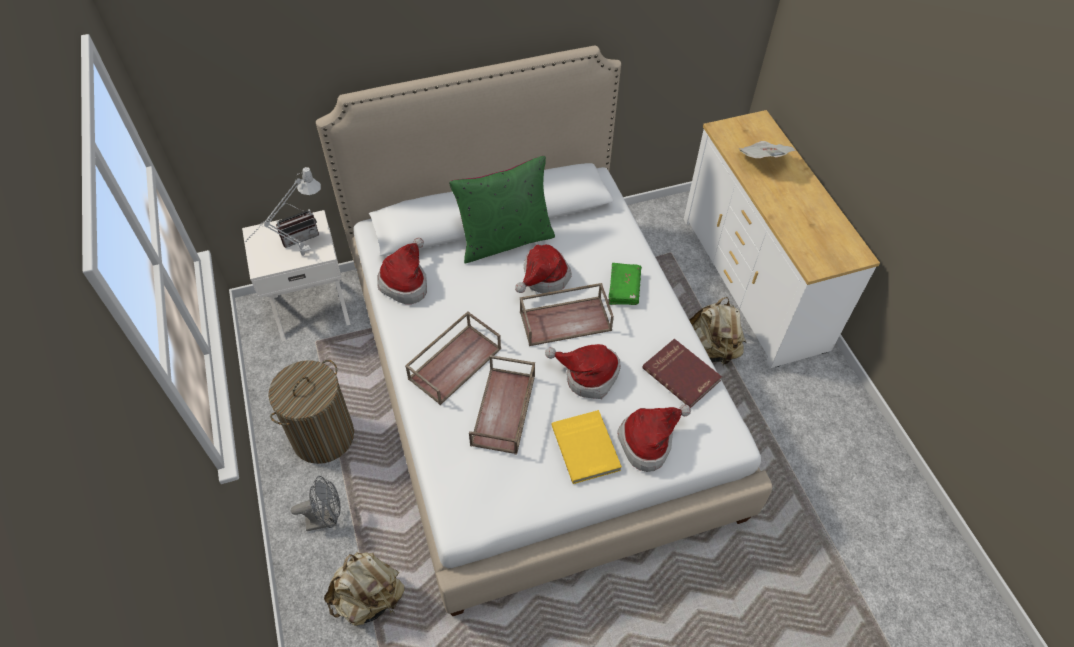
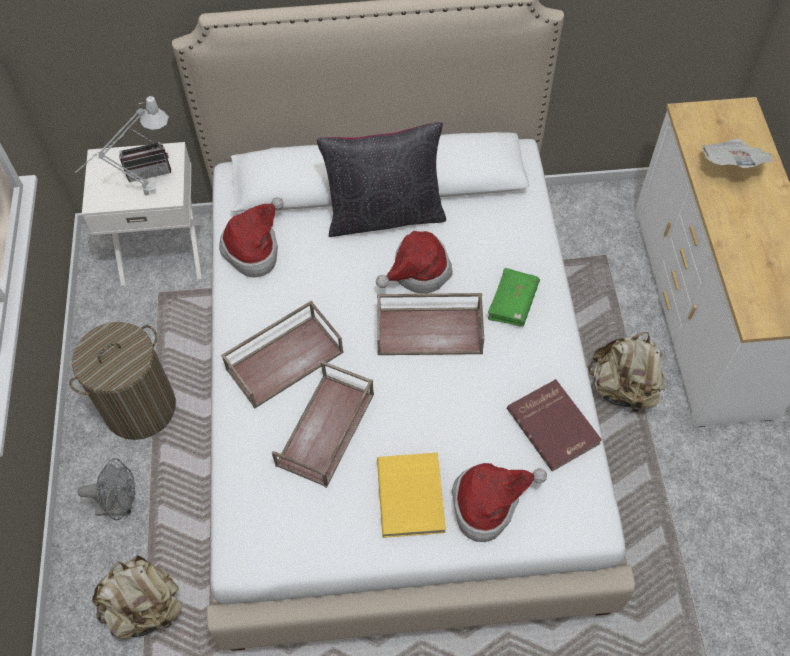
camera: 15 degrees right, 5 degrees up
green pillow [449,156,555,263] -> black pillow [317,122,446,237]
hat [545,344,621,399] -> none

